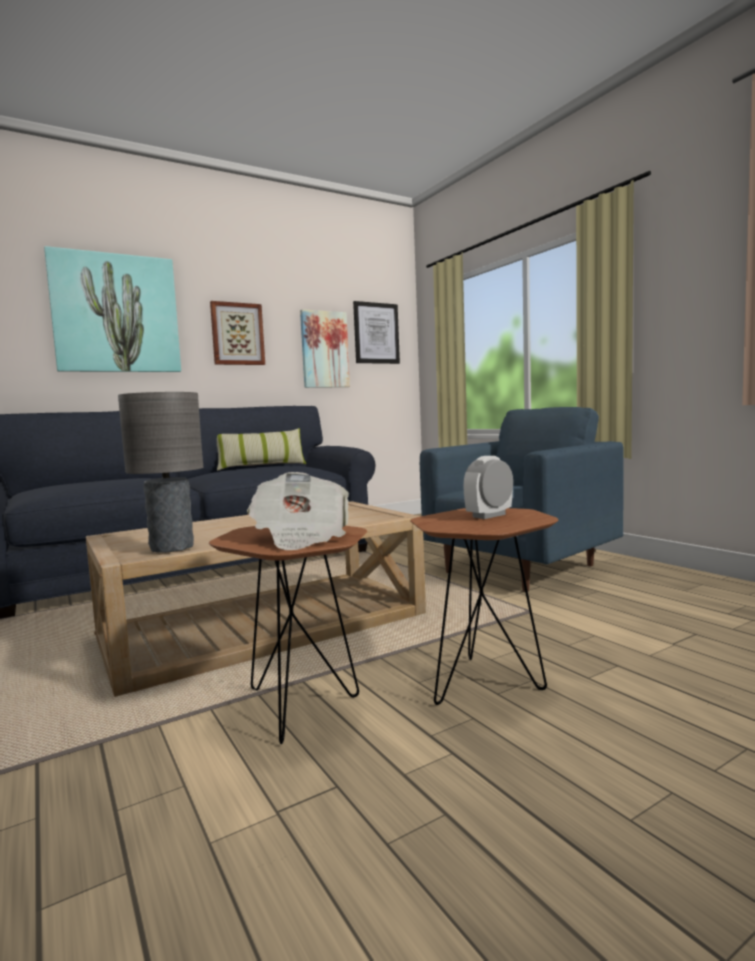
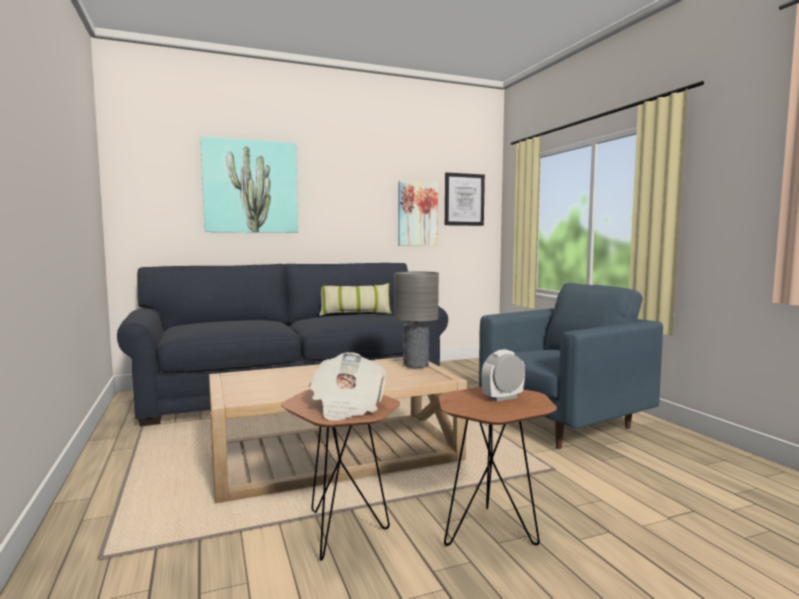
camera: 10 degrees right, 0 degrees up
grey table lamp [118,392,203,553] -> grey table lamp moved to [394,271,439,368]
picture [210,301,265,365] -> none

